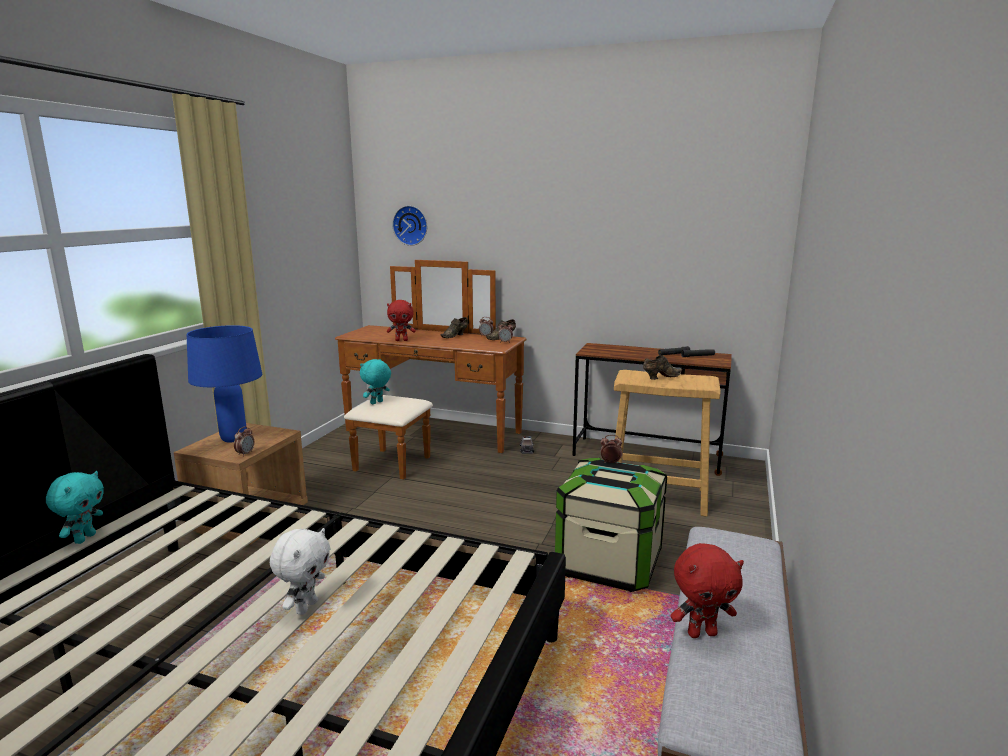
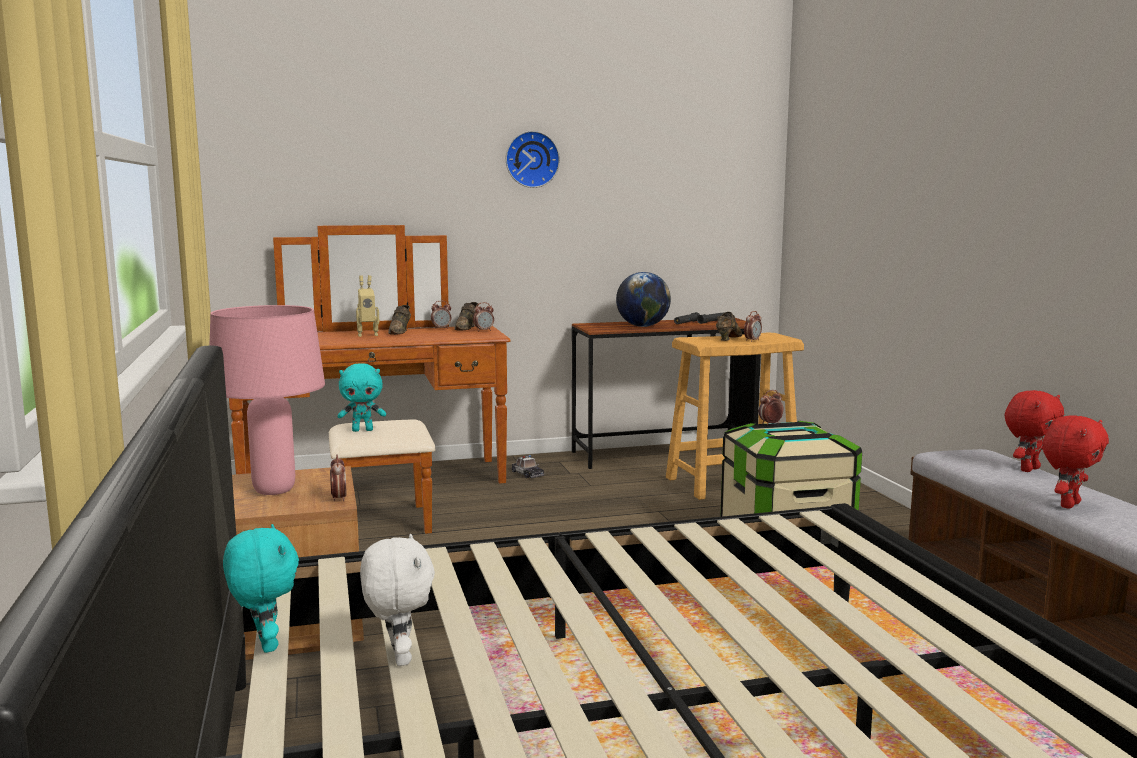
camera: 35 degrees left, 5 degrees down
blue table lamp [187,325,262,442] -> pink table lamp [210,305,325,495]
white plush toy [270,528,331,615] -> white plush toy moved to [360,534,435,666]
turquoise plush toy [360,359,391,404] -> turquoise plush toy turned 105 degrees counterclockwise [338,363,386,432]
red plush toy [387,300,416,341] -> red plush toy moved to [1005,390,1064,472]
wall clock [392,206,427,246] -> wall clock moved to [506,131,560,188]
none -> toy robot [356,275,379,337]
none -> globe [616,272,671,327]
none -> alarm clock [744,311,762,342]

